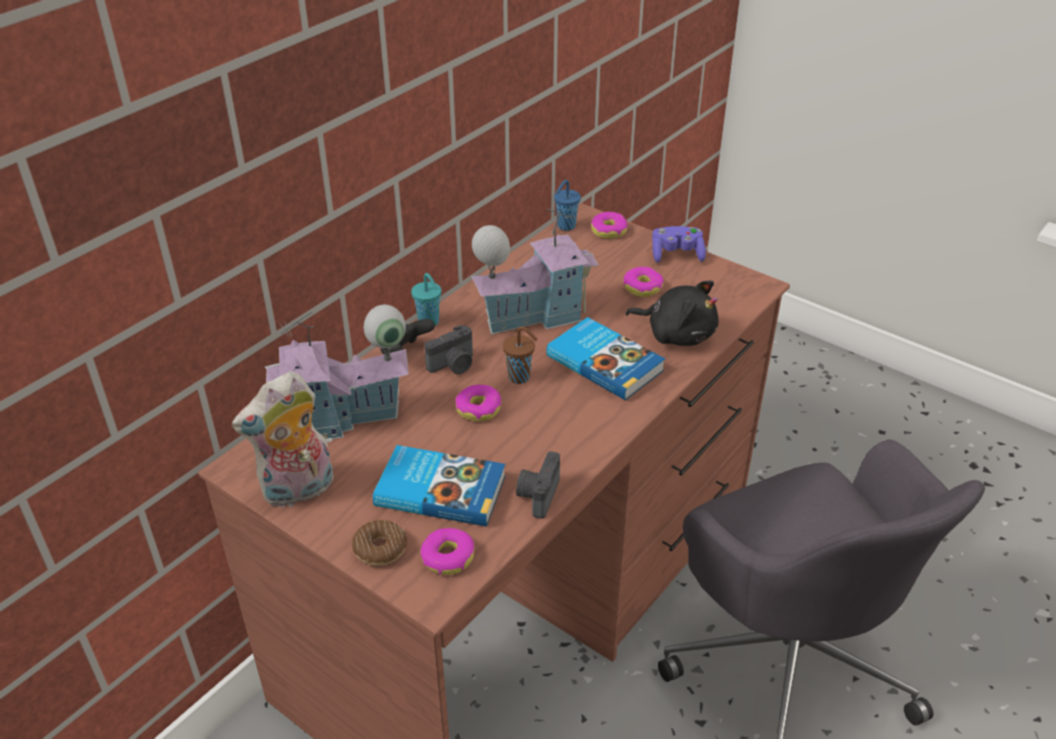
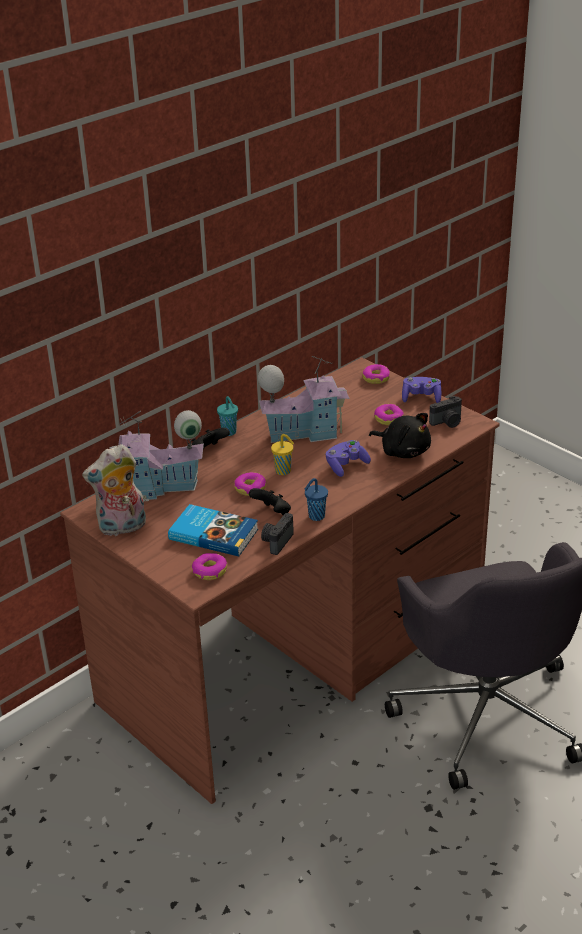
camera: 10 degrees right, 5 degrees down
donut [352,520,407,566] -> none
camera [424,325,473,374] -> camera moved to [429,396,462,428]
brown cup [503,326,537,384] -> yellow cup [271,434,294,475]
book [547,317,665,401] -> purple game controller [326,440,371,477]
blue cup [554,180,581,231] -> blue cup moved to [304,478,328,521]
none -> black game controller [249,488,291,515]

